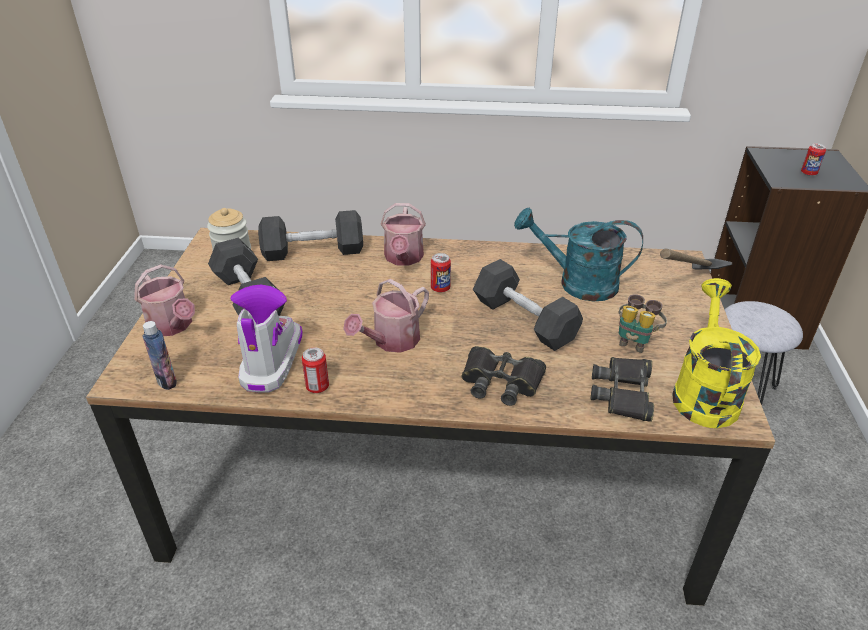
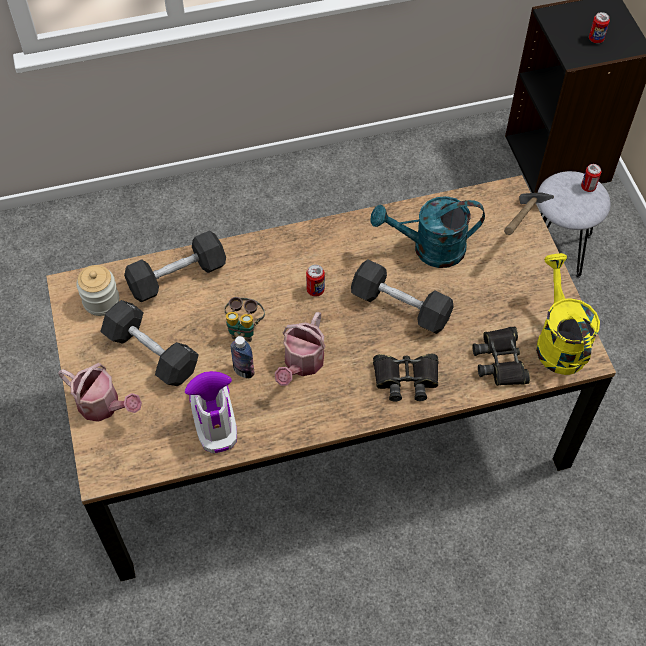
camera: 20 degrees left, 20 degrees up
bottle [143,321,177,390] -> bottle moved to [230,336,255,378]
can [302,347,329,393] -> can moved to [581,164,601,192]
watering can [381,203,426,266] -> none
binoculars [619,294,667,353] -> binoculars moved to [224,297,265,342]

